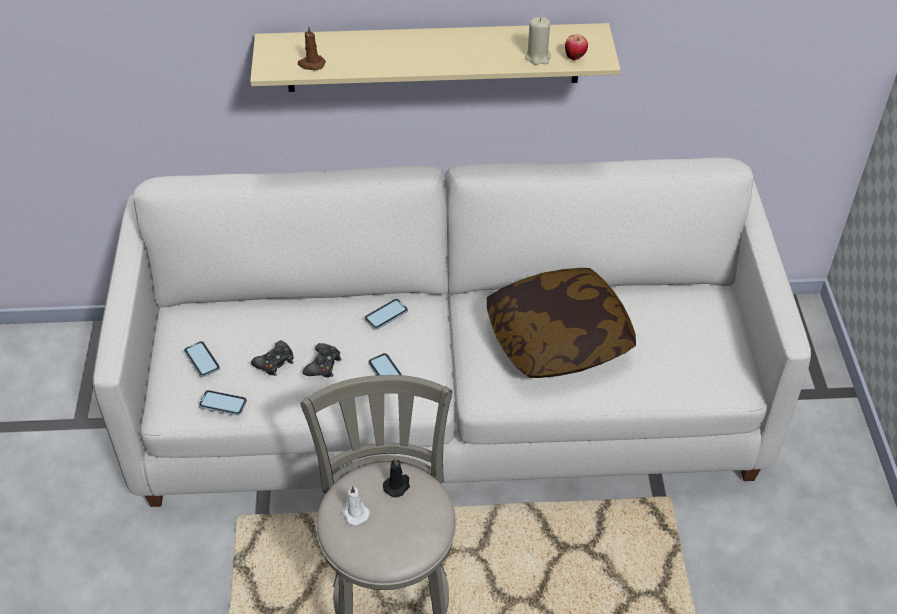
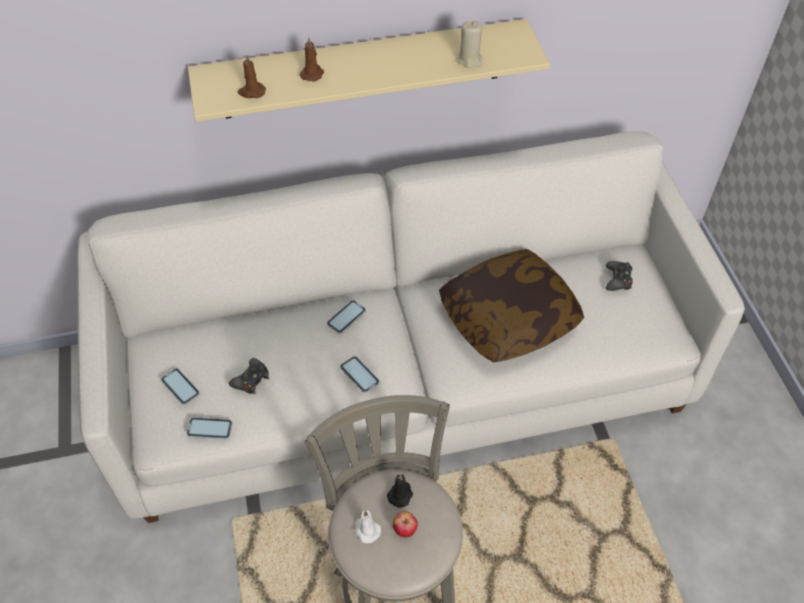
camera: 10 degrees left, 5 degrees up
black game controller [303,343,342,378] -> black game controller moved to [606,261,633,291]
apple [565,34,588,60] -> apple moved to [393,511,418,537]
none -> brown candle [300,37,324,82]

